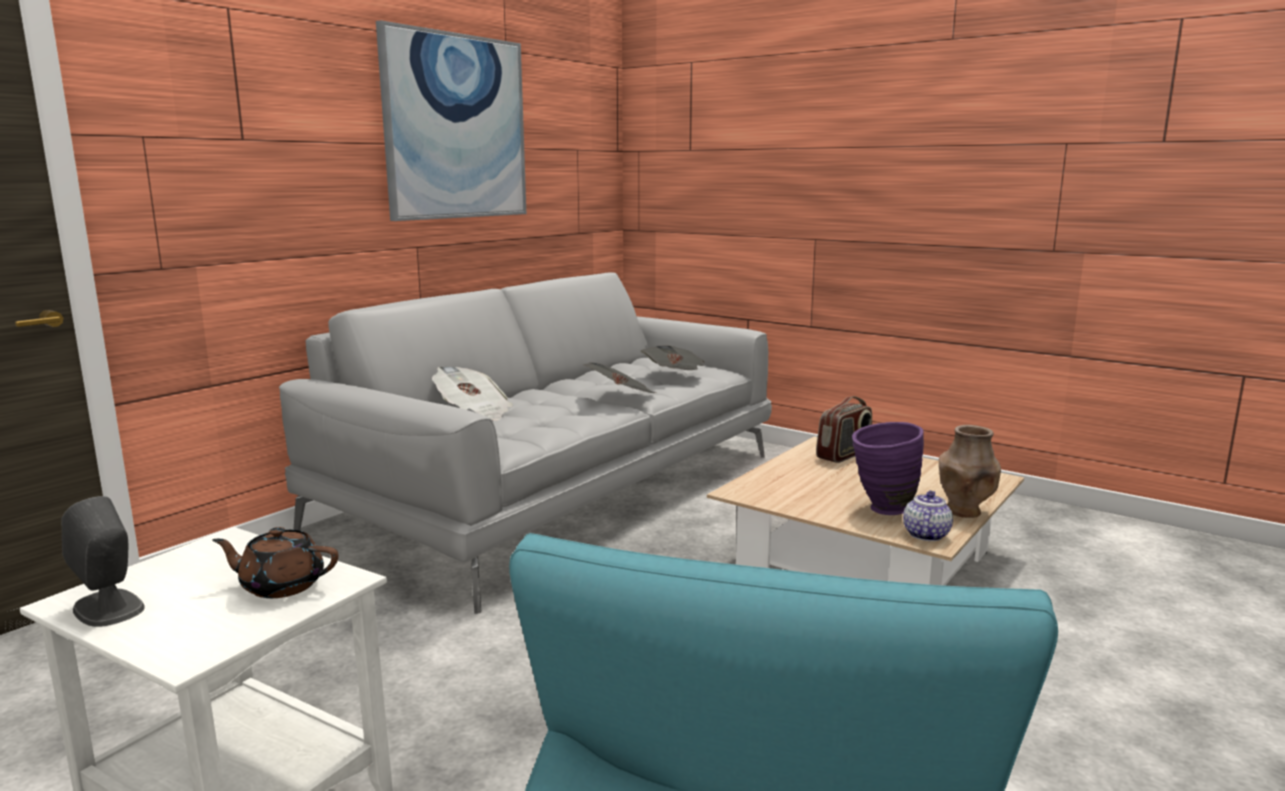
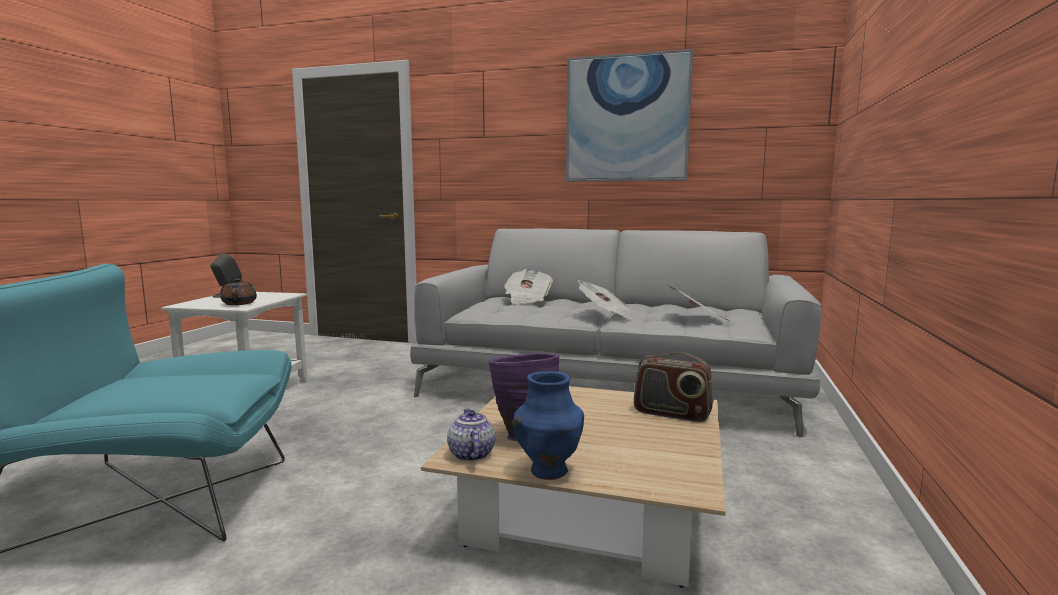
camera: 70 degrees right, 5 degrees down
teapot [903,491,953,541] -> teapot turned 105 degrees counterclockwise [447,409,495,461]
brown vase [939,425,1001,518] -> blue vase [513,371,584,480]

